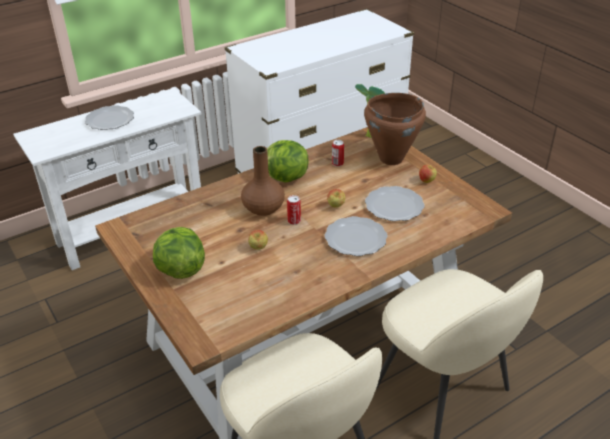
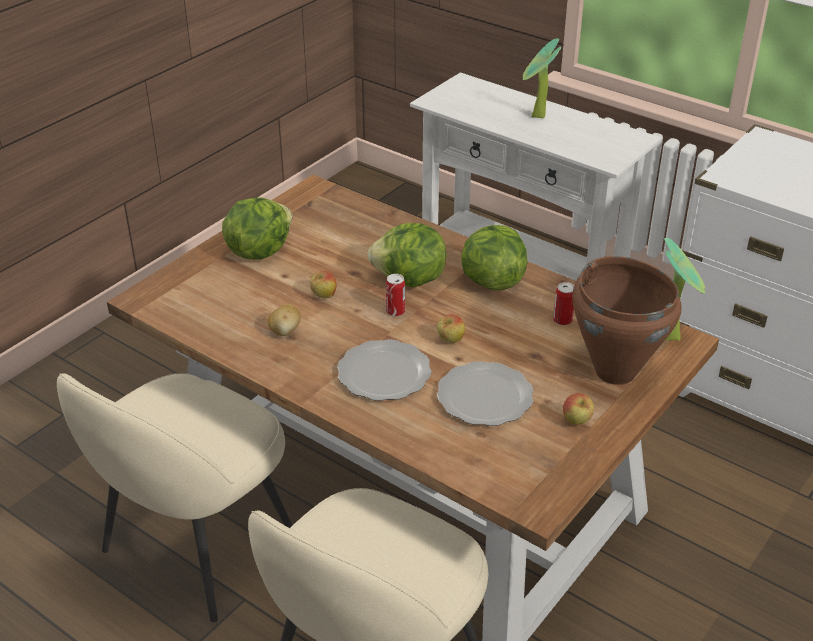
camera: 70 degrees right, 0 degrees up
plate [85,105,134,130] -> potted plant [523,38,561,118]
brown vase [241,146,285,216] -> lettuce [368,223,447,287]
none -> potato [268,304,300,336]

